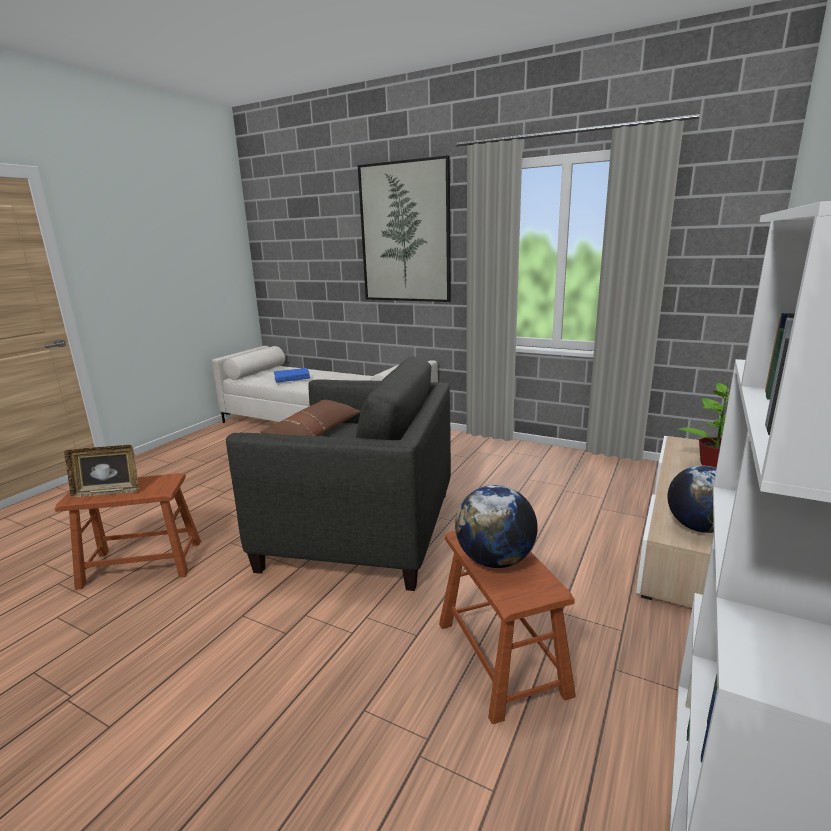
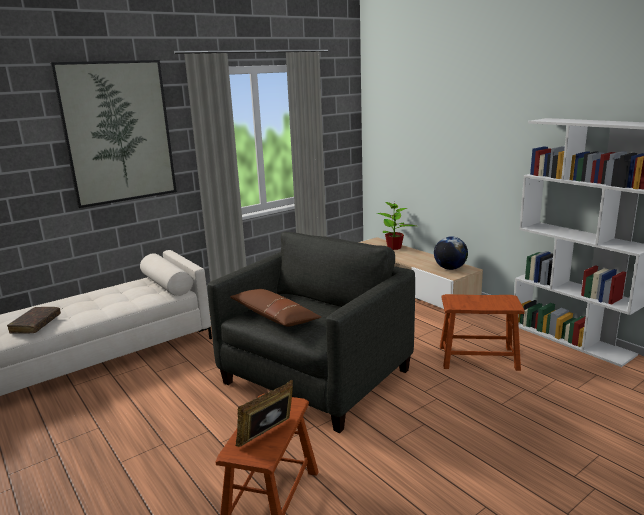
camera: 65 degrees left, 0 degrees up
picture frame [64,445,139,497] -> picture frame turned 150 degrees counterclockwise [235,380,293,447]
blue book [274,368,310,383] -> brown book [7,307,61,334]
globe [455,485,538,568] -> none

